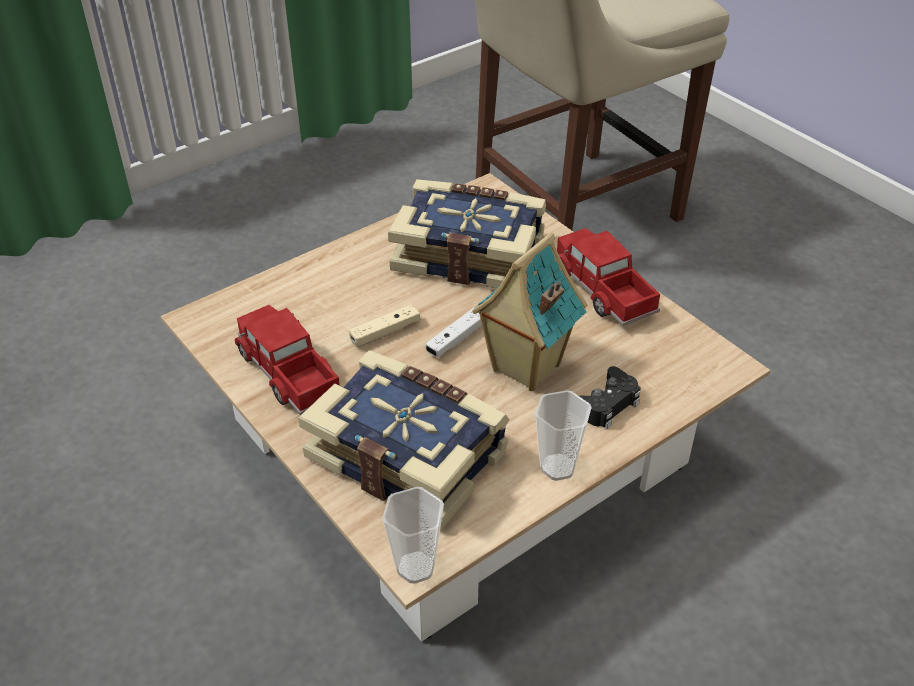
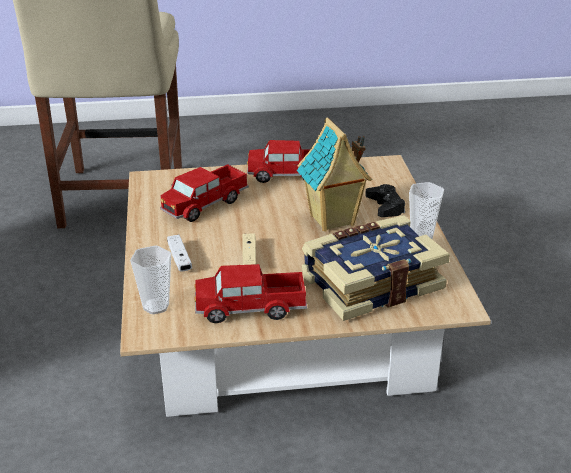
camera: 60 degrees left, 10 degrees down
cup [383,487,444,584] -> cup moved to [130,246,171,314]
book [388,179,546,289] -> toy truck [160,164,249,222]
white game controller [425,308,482,357] -> white game controller moved to [167,235,192,271]

